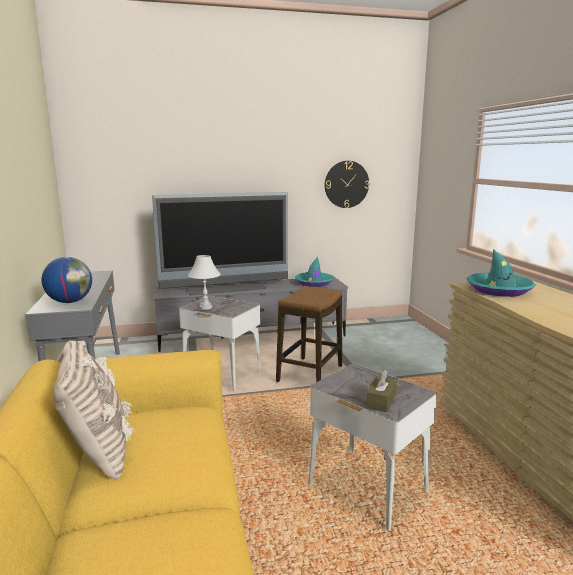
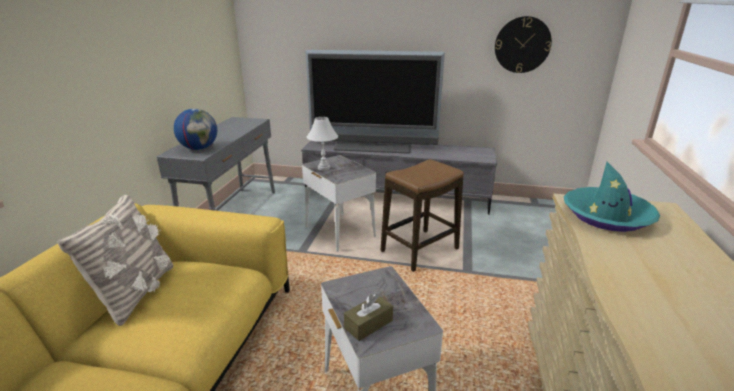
camera: 25 degrees right, 10 degrees up
turquoise hat [295,257,334,287] -> none

